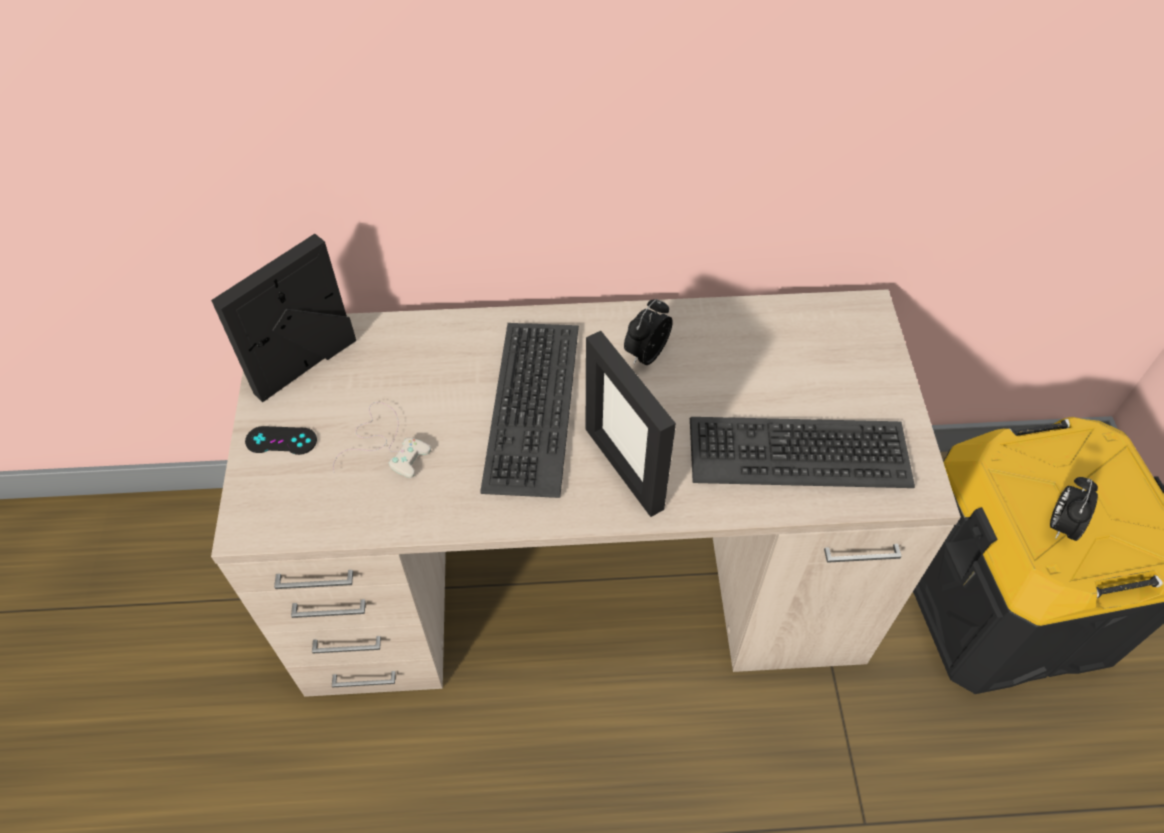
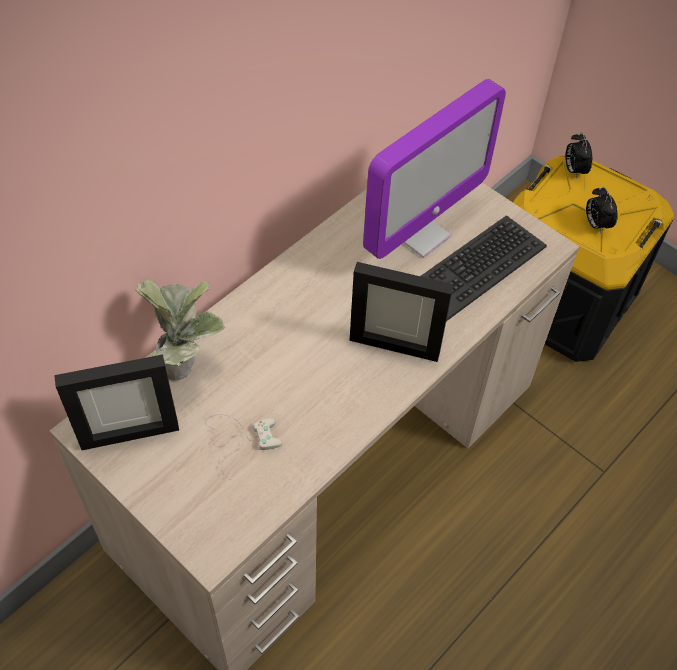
camera: 45 degrees left, 0 degrees up
picture frame [211,234,356,402] -> picture frame turned 105 degrees counterclockwise [54,355,179,450]
black game controller [245,426,317,455] -> none
keyboard [480,323,579,498] -> none
alarm clock [624,299,673,365] -> alarm clock moved to [565,132,592,179]
none -> potted plant [135,277,225,381]
none -> monitor [363,79,506,259]

